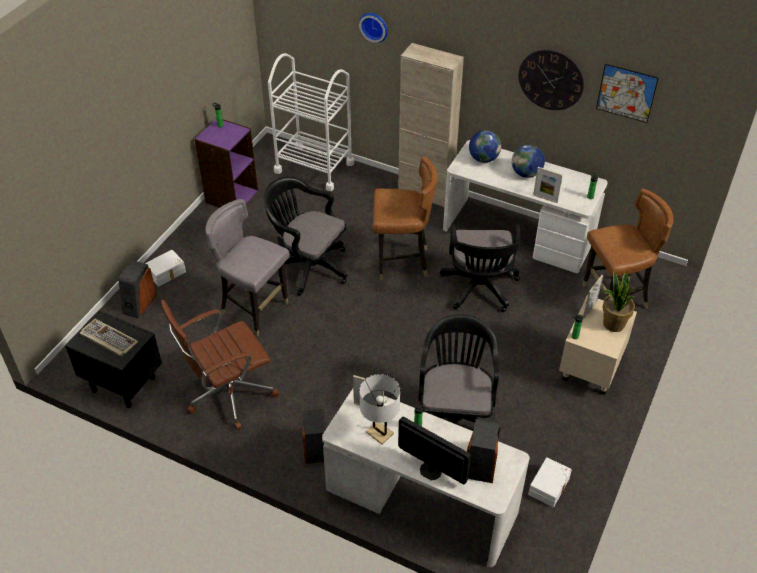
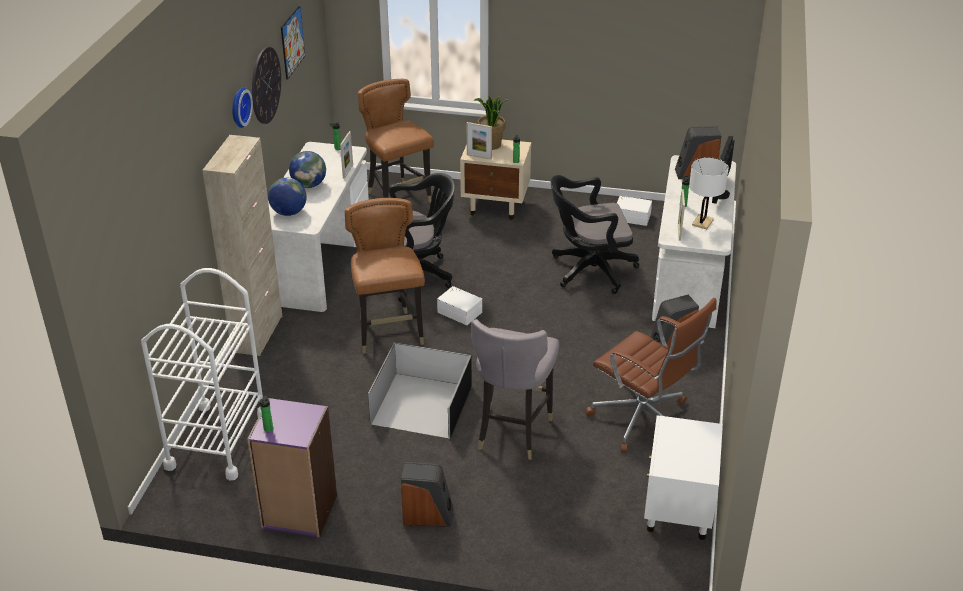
camera: 105 degrees left, 10 degrees down
black nightstand [65,310,162,408] -> white nightstand [644,415,723,540]
keyboard [80,319,138,357] -> none
speaker [119,260,157,319] -> speaker moved to [401,462,454,527]
white storage box [145,250,186,286] -> white storage box moved to [437,286,482,325]
black office chair [264,176,348,296] -> black storage box [368,342,472,439]
wall clock [359,13,388,43] -> wall clock moved to [232,87,253,128]

